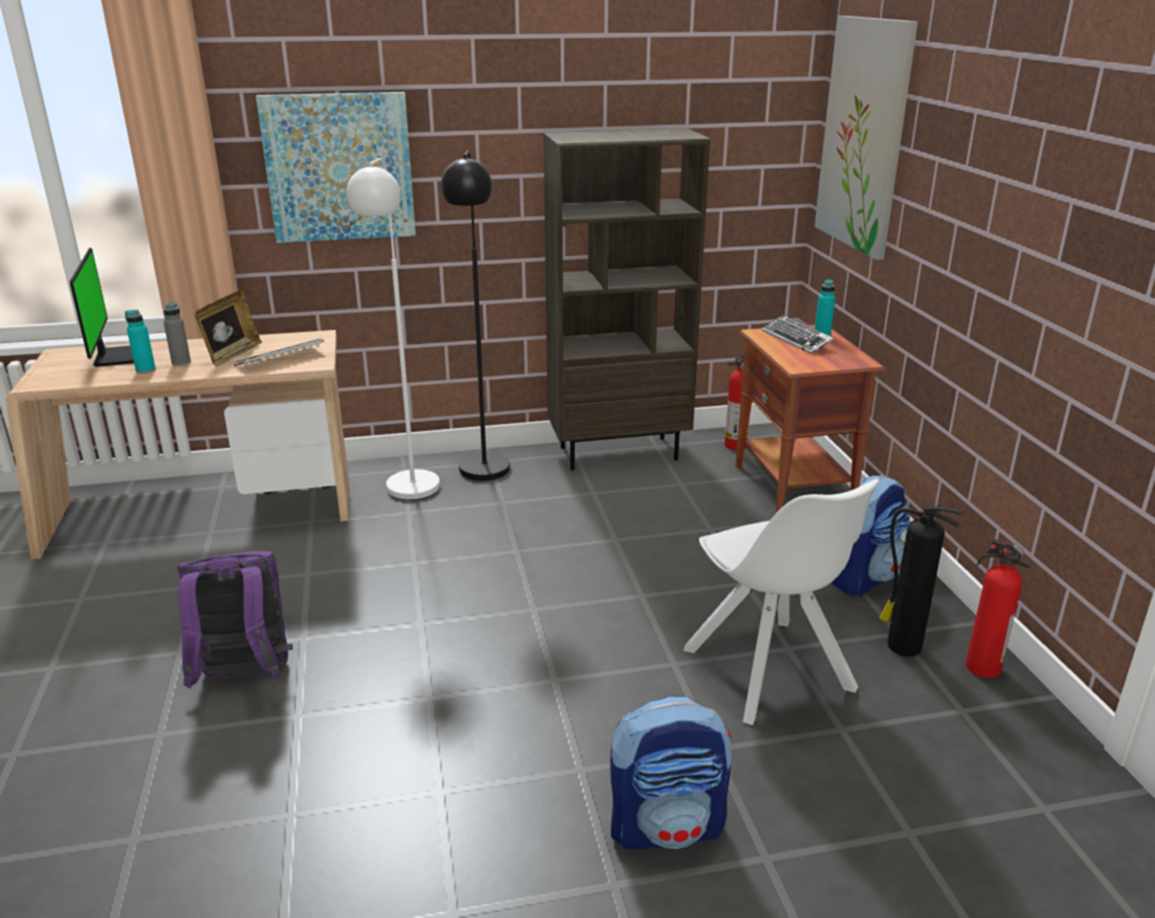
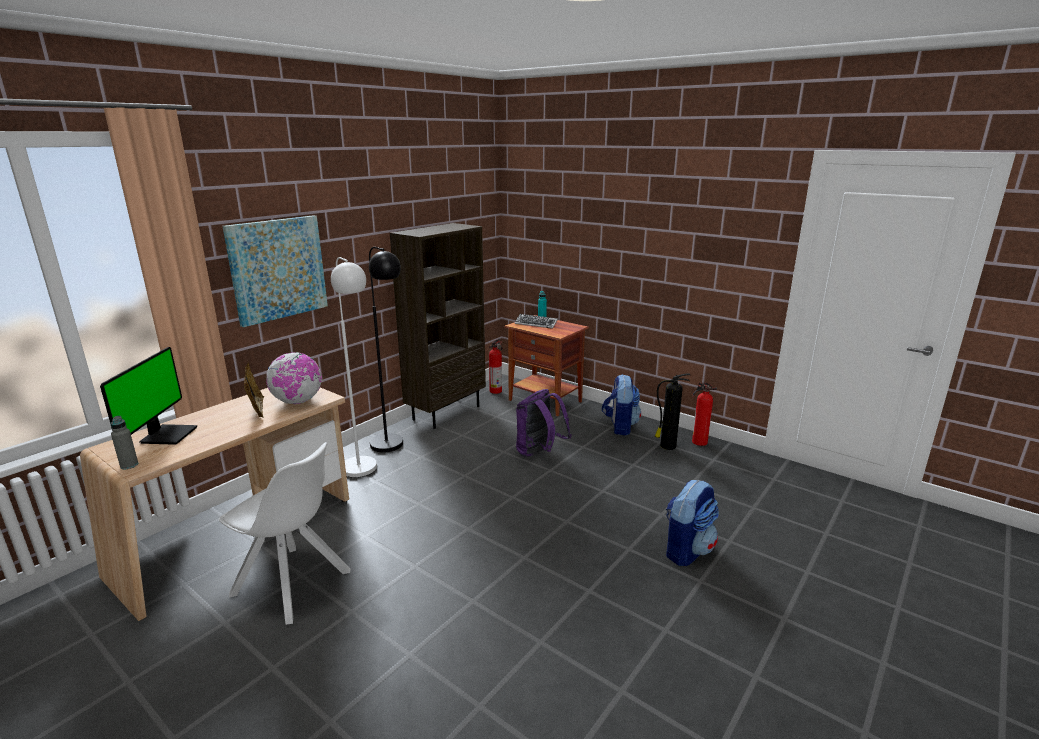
camera: 40 degrees left, 5 degrees down
monitor [70,248,134,367] -> monitor turned 60 degrees clockwise [100,347,197,445]
turquoise bottle [125,309,156,374] -> none
grey bottle [164,301,191,366] -> grey bottle moved to [111,416,138,469]
purple backpack [177,551,293,688] -> purple backpack moved to [516,389,572,457]
keyboard [234,339,324,366] -> globe [266,352,322,404]
white chair [684,479,880,725] -> white chair moved to [218,442,351,625]
picture [815,16,918,260] -> none

